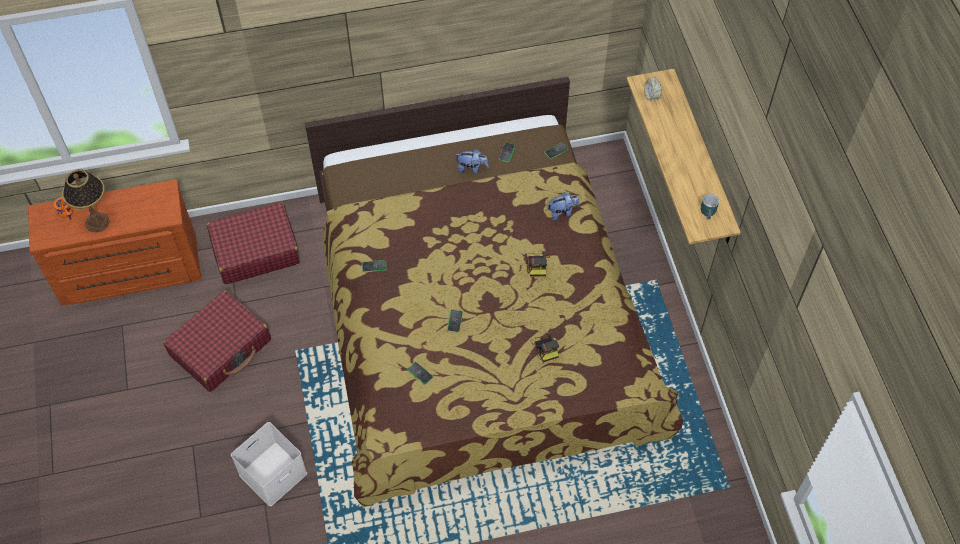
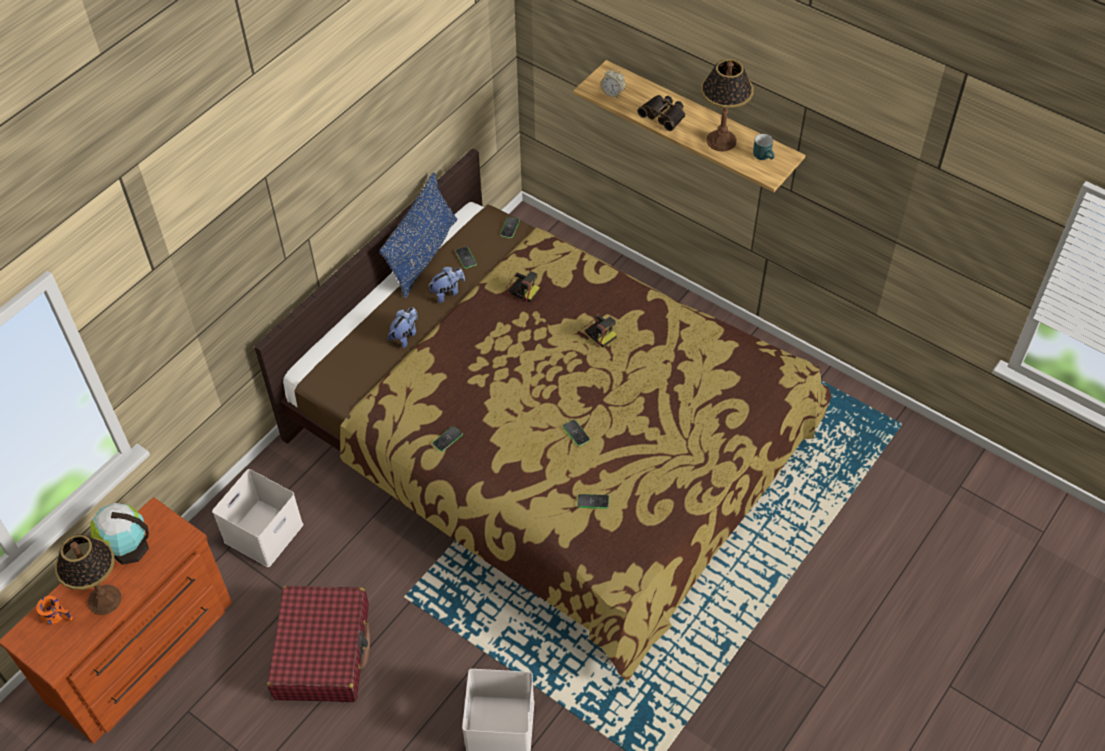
camera: 40 degrees left, 5 degrees down
red suitcase [207,202,300,284] -> white storage box [212,469,303,567]
camera [531,332,559,362] -> camera moved to [502,271,540,302]
plush toy [548,192,580,221] -> plush toy moved to [388,307,418,348]
none -> globe [90,503,149,565]
none -> blue pillow [379,172,457,298]
none -> binoculars [637,95,685,131]
none -> table lamp [701,59,754,152]

